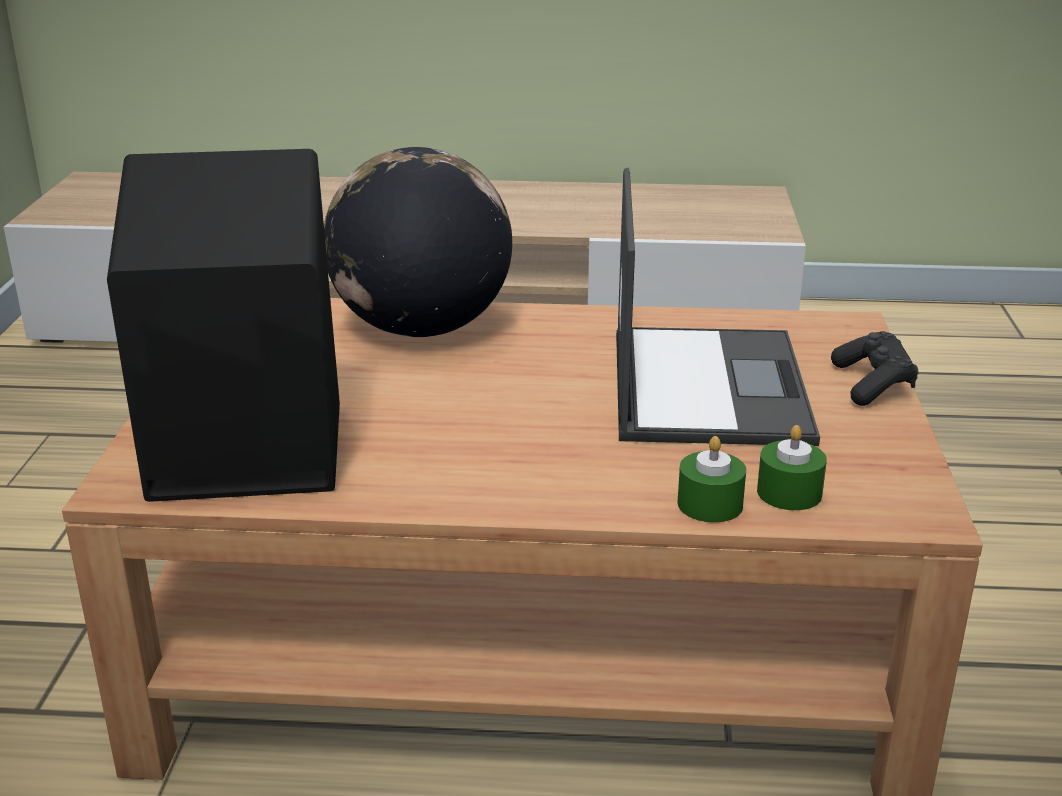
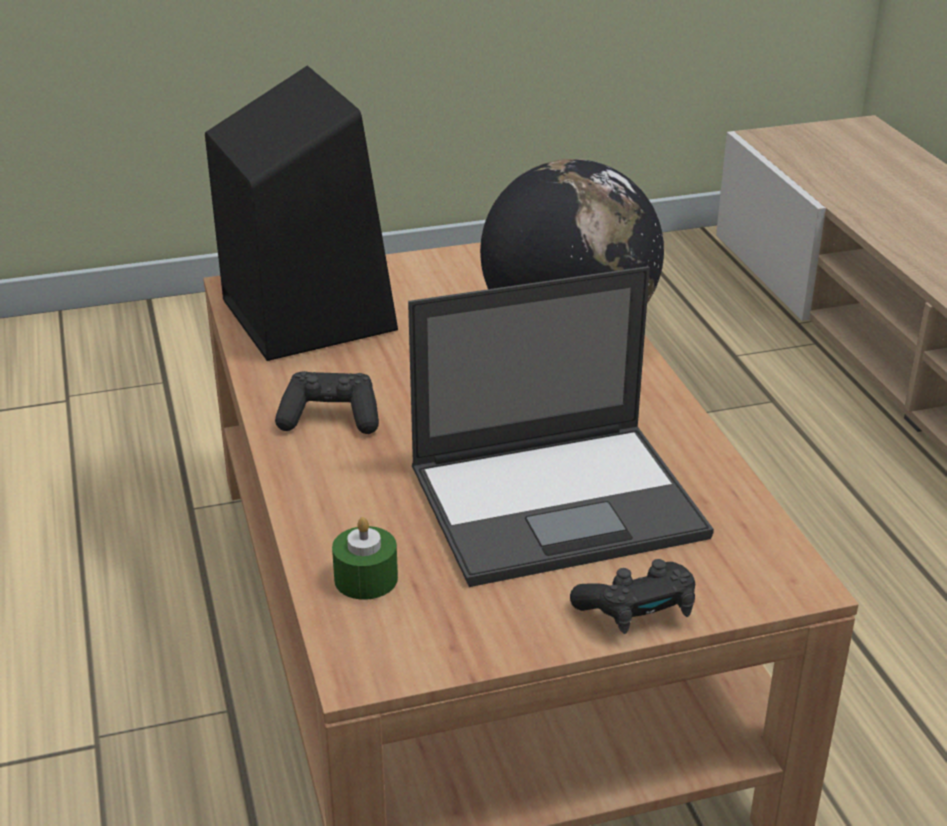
camera: 70 degrees right, 5 degrees up
green candle [677,436,746,523] -> none
none -> black game controller [275,371,379,434]

